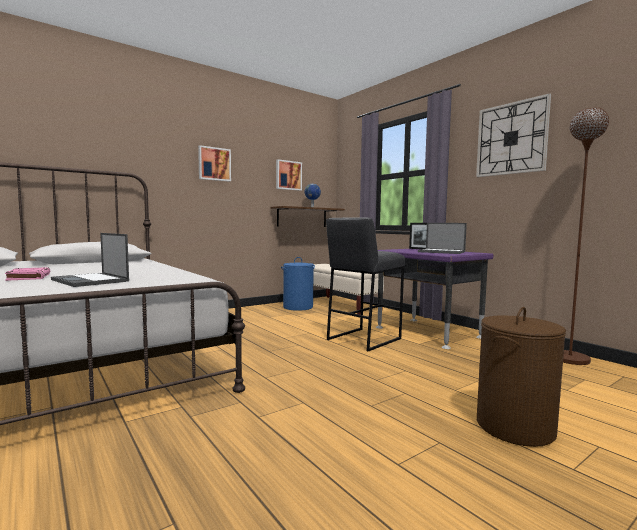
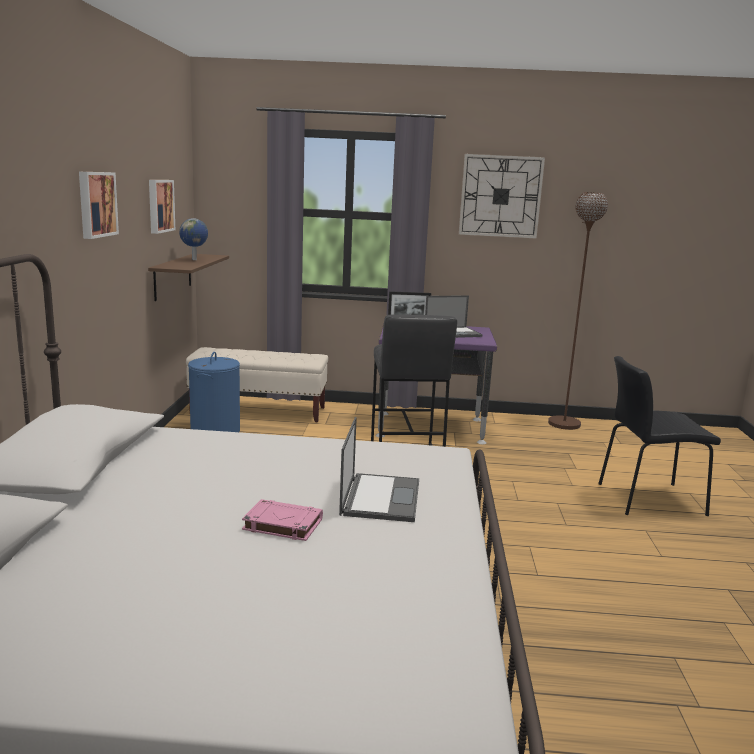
camera: 50 degrees left, 10 degrees up
laptop [51,233,129,287] -> laptop turned 75 degrees counterclockwise [339,417,419,522]
brown laundry basket [477,307,566,447] -> black chair [598,356,721,516]

